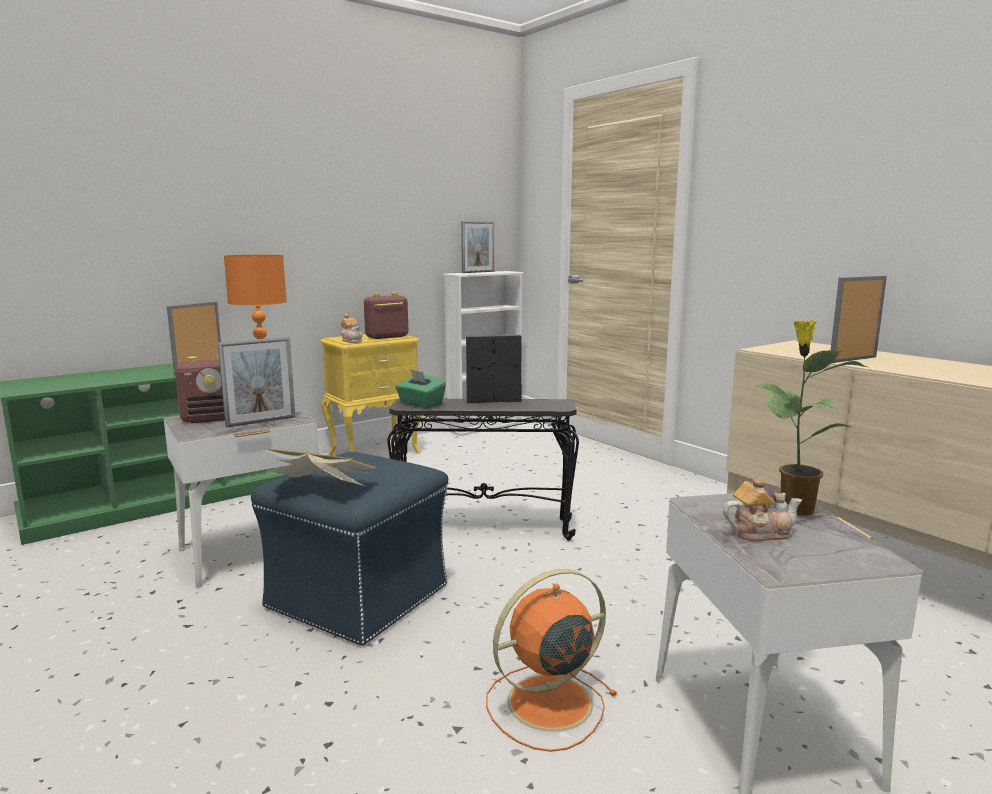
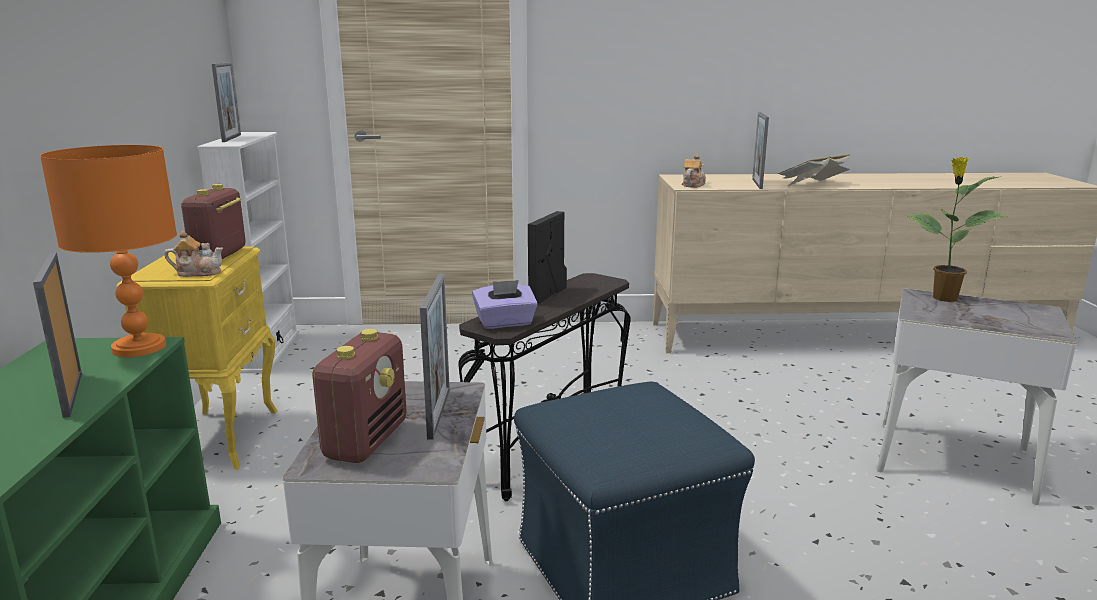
camera: 55 degrees left, 5 degrees up
book [263,448,378,486] -> book moved to [778,154,851,186]
green tissue box [395,369,446,408] -> purple tissue box [472,280,538,329]
orange fan [486,569,618,752] -> none
teapot [723,477,802,541] -> teapot moved to [682,154,706,188]

